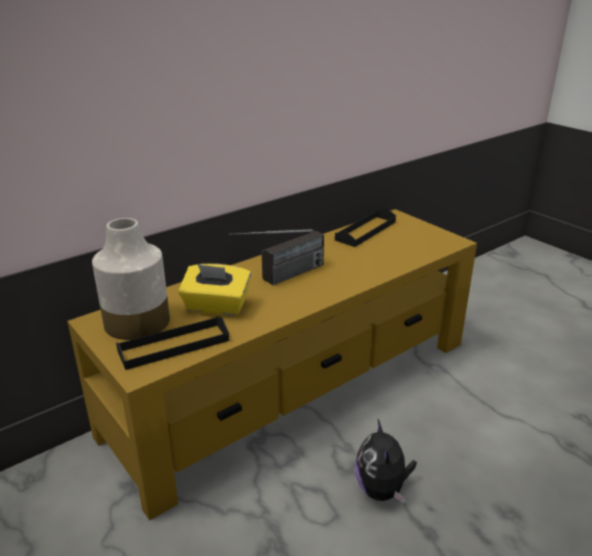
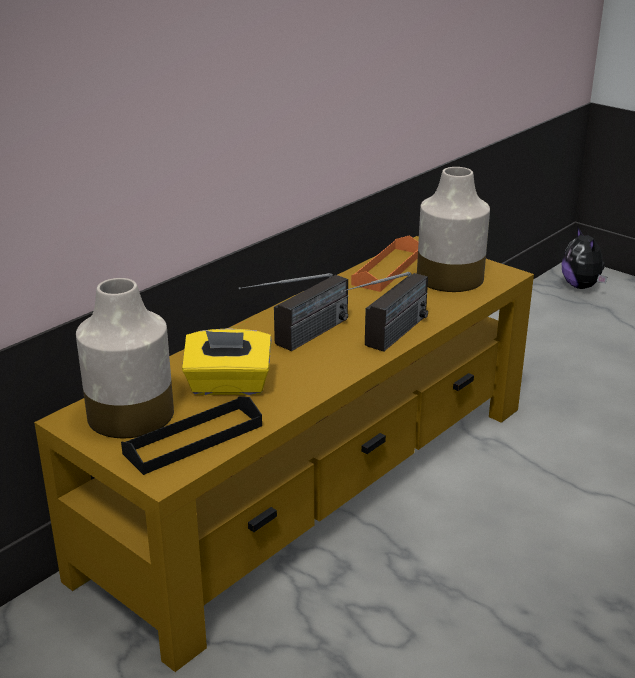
camera: 10 degrees left, 0 degrees up
black tray [335,208,396,247] -> orange tray [351,235,418,292]
plush toy [355,419,417,503] -> plush toy moved to [562,226,607,289]
none -> radio [341,272,428,352]
none -> beige vase [417,167,490,292]

